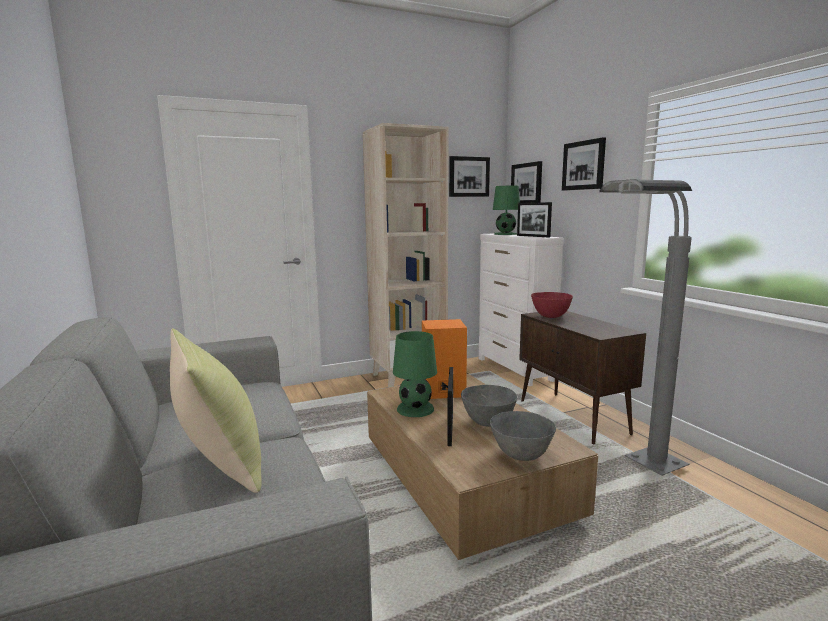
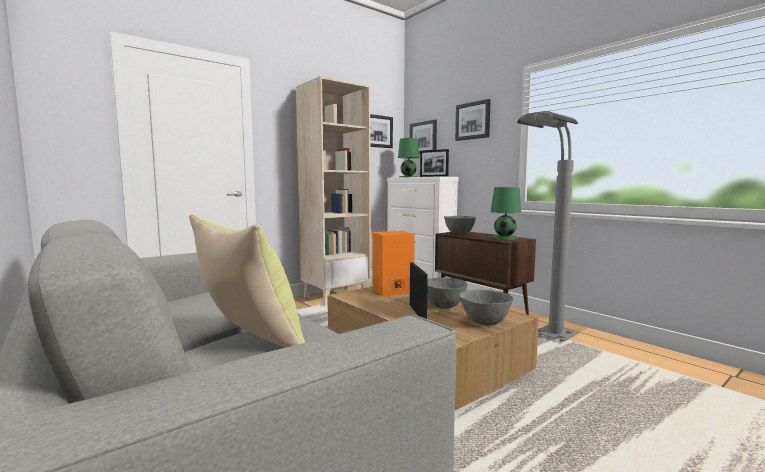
camera: 15 degrees left, 5 degrees down
green table lamp [393,331,437,417] -> green table lamp moved to [491,187,521,240]
red bowl [531,292,573,318] -> grey bowl [444,216,476,235]

